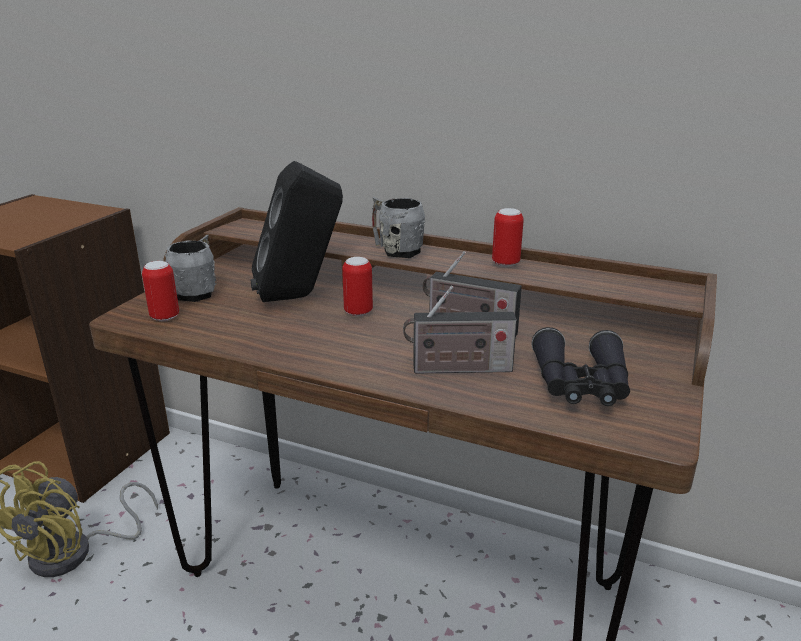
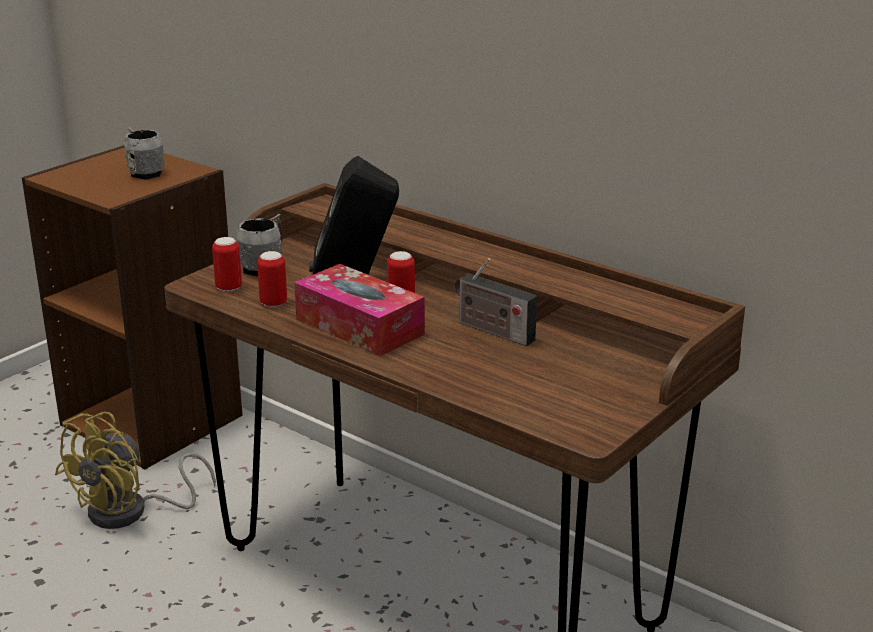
camera: 15 degrees right, 0 degrees up
grey mug [372,197,425,258] -> grey mug moved to [124,127,165,180]
radio [403,286,517,374] -> none
can [492,208,524,267] -> can moved to [257,251,287,307]
black binoculars [532,327,630,406] -> none
none -> tissue box [294,264,425,356]

